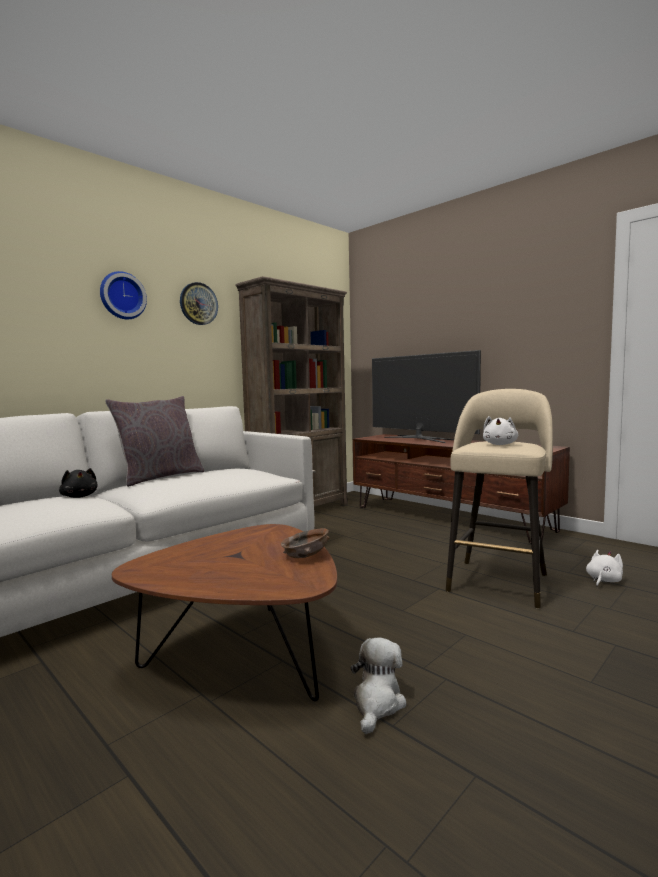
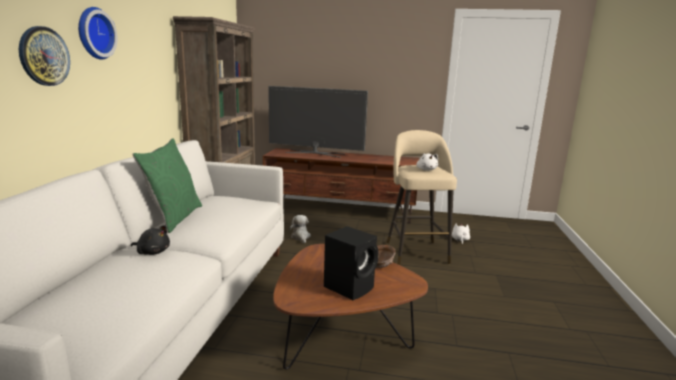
camera: 35 degrees left, 10 degrees up
grey pillow [105,396,204,487] -> green pillow [133,138,202,233]
wall clock [180,282,218,325] -> wall clock moved to [19,26,70,86]
plush toy [351,637,406,734] -> plush toy moved to [289,215,311,244]
none -> black speaker [324,226,379,300]

